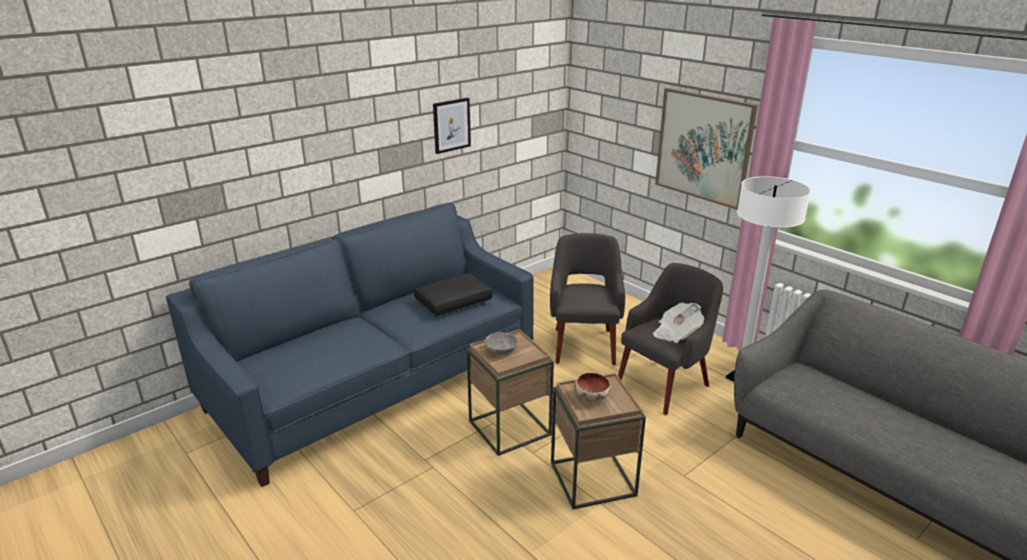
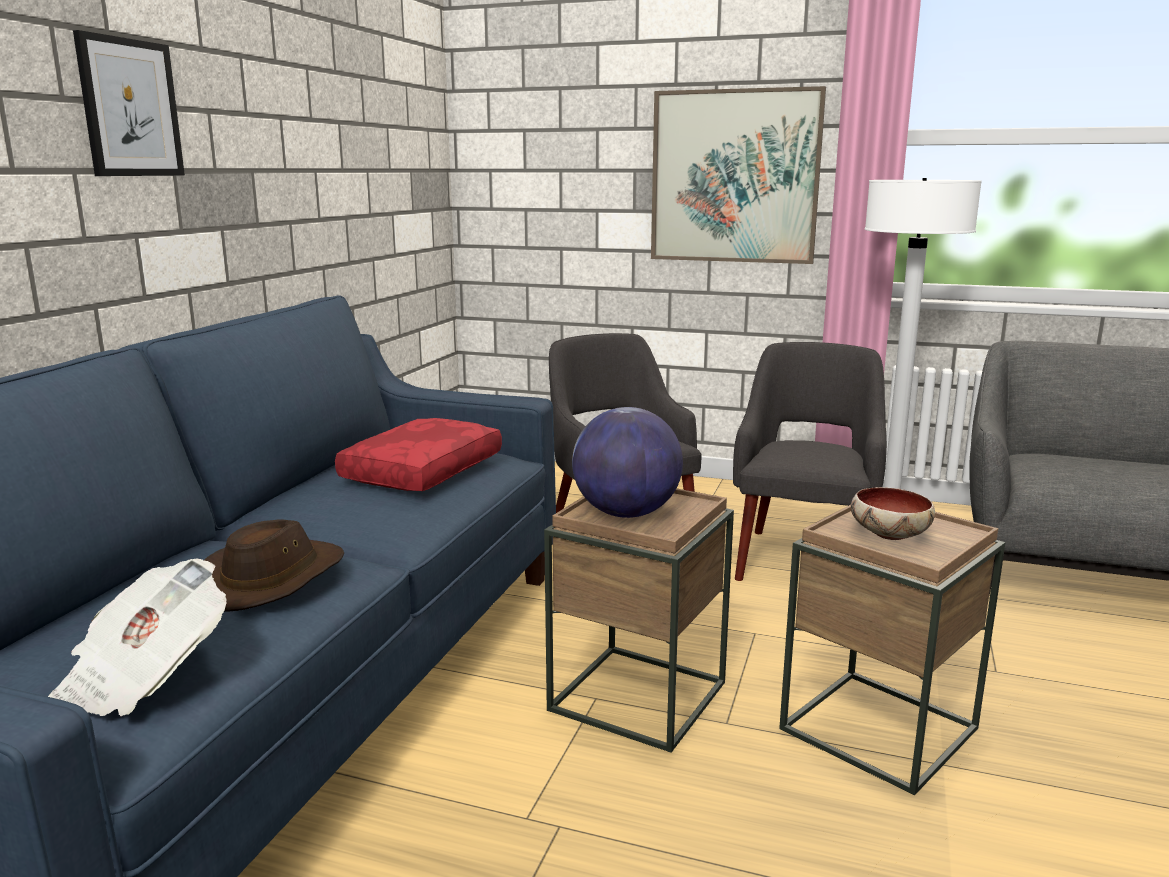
camera: 30 degrees left, 10 degrees down
black pillow [414,273,493,316] -> red pillow [335,418,502,491]
picture [433,98,471,154] -> picture moved to [73,30,185,176]
grey bowl [484,332,518,355] -> globe [572,407,683,518]
newspaper [653,303,704,343] -> newspaper moved to [48,559,227,716]
none -> brown hat [204,519,344,612]

